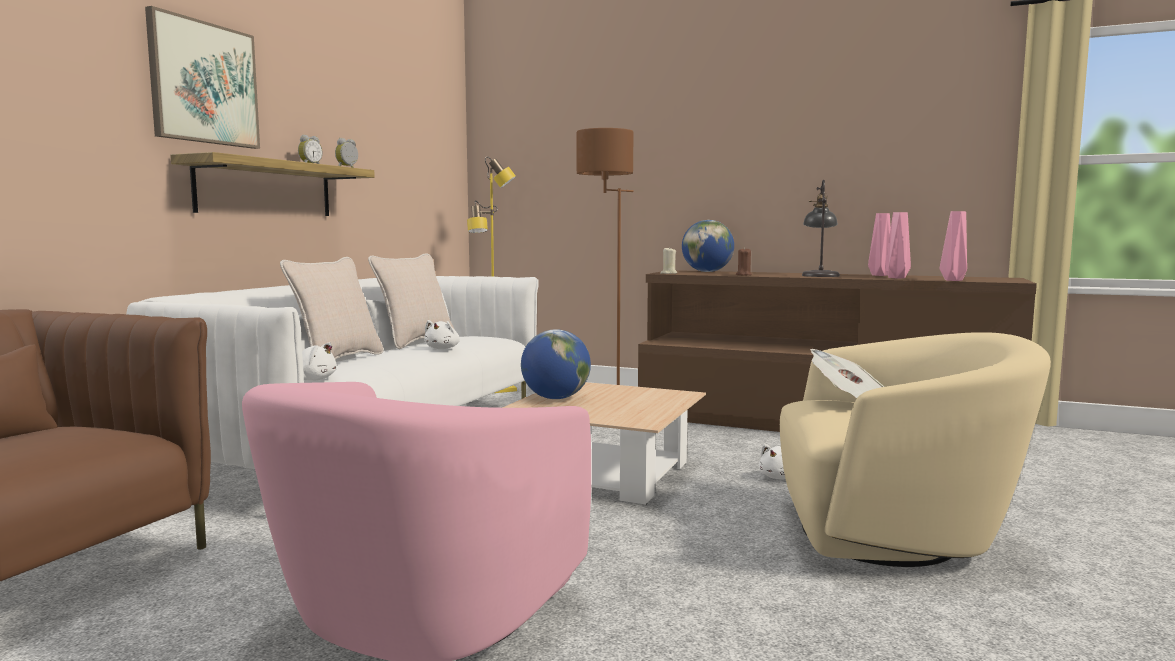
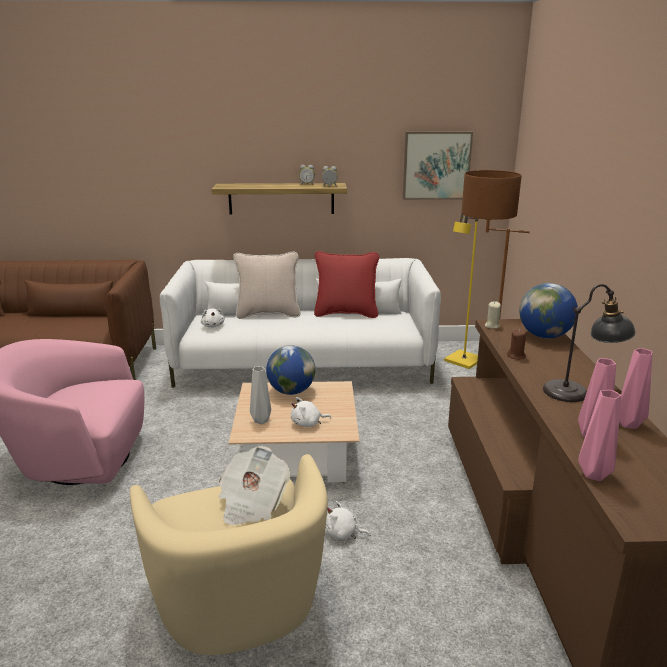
camera: 65 degrees right, 15 degrees up
picture [145,6,260,149] -> picture moved to [403,132,473,200]
beige pillow [368,253,455,349] -> red pillow [314,251,379,318]
white plush toy [424,320,460,349] -> white plush toy moved to [291,397,331,427]
none -> grey vase [250,366,271,424]

